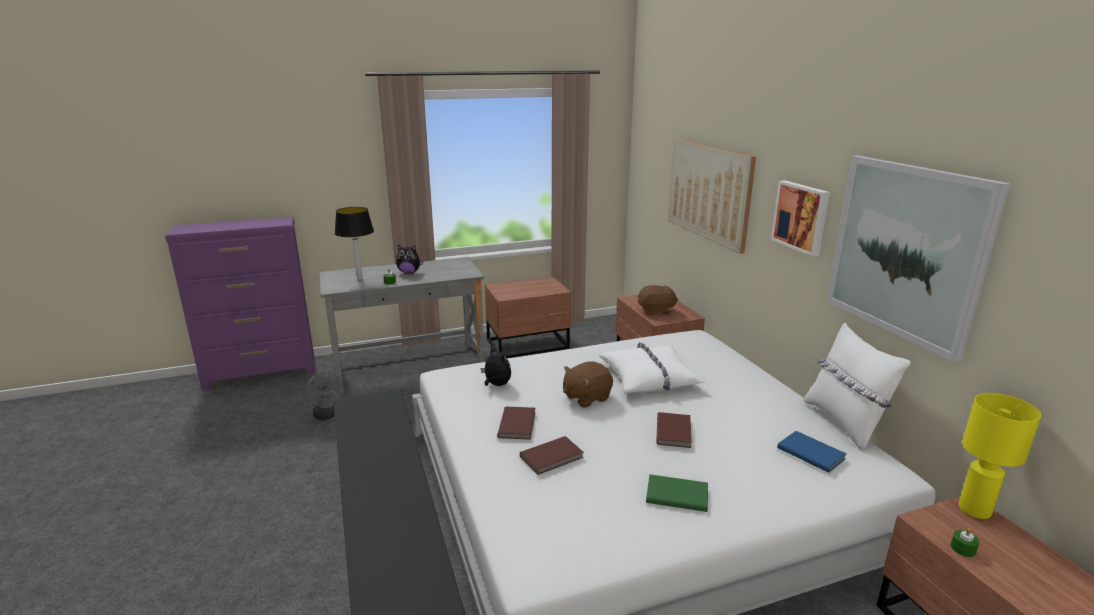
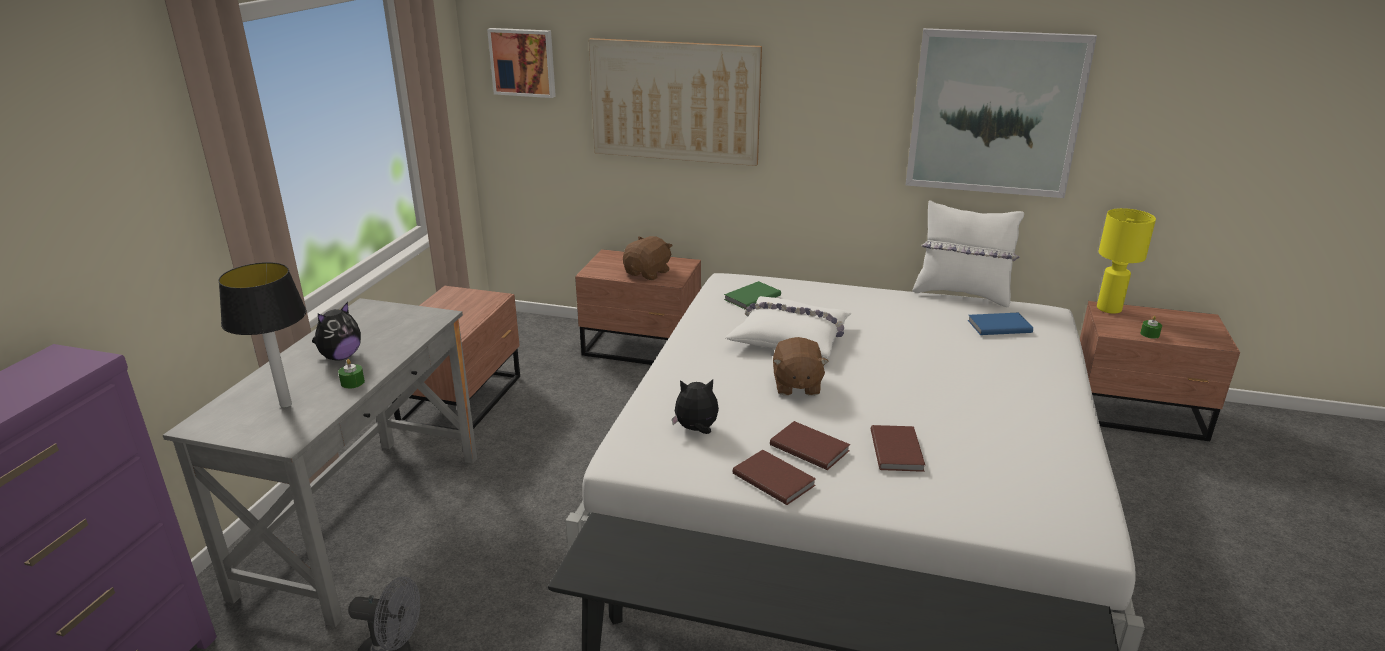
camera: 55 degrees left, 5 degrees up
green book [646,474,708,512] -> green book moved to [724,281,781,310]
brown book [656,412,692,448] -> brown book moved to [733,450,816,505]
picture [771,180,830,256] -> picture moved to [487,28,556,98]

